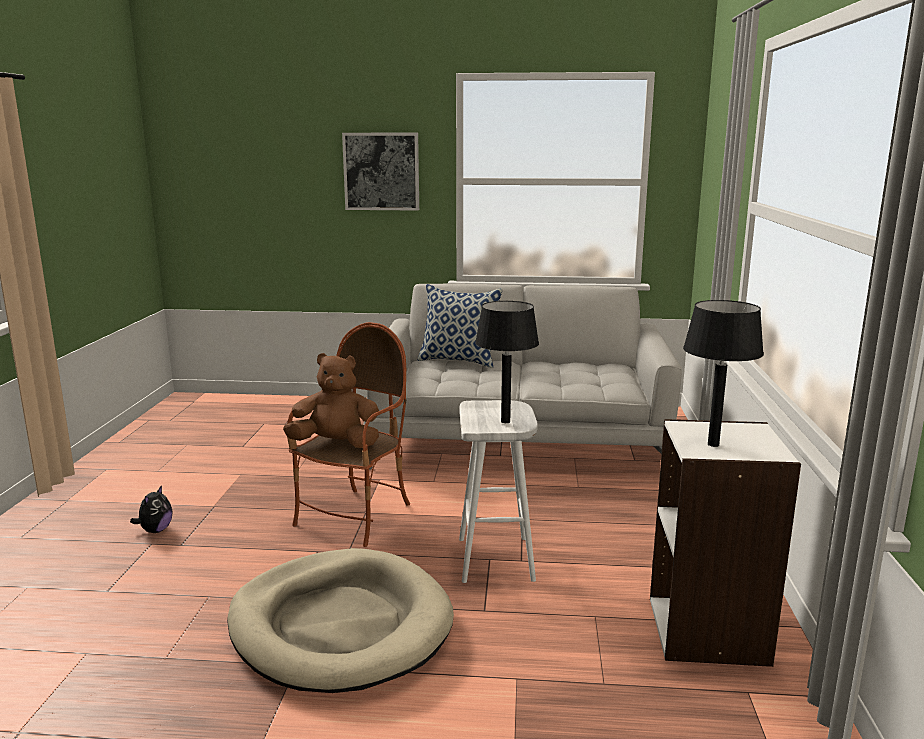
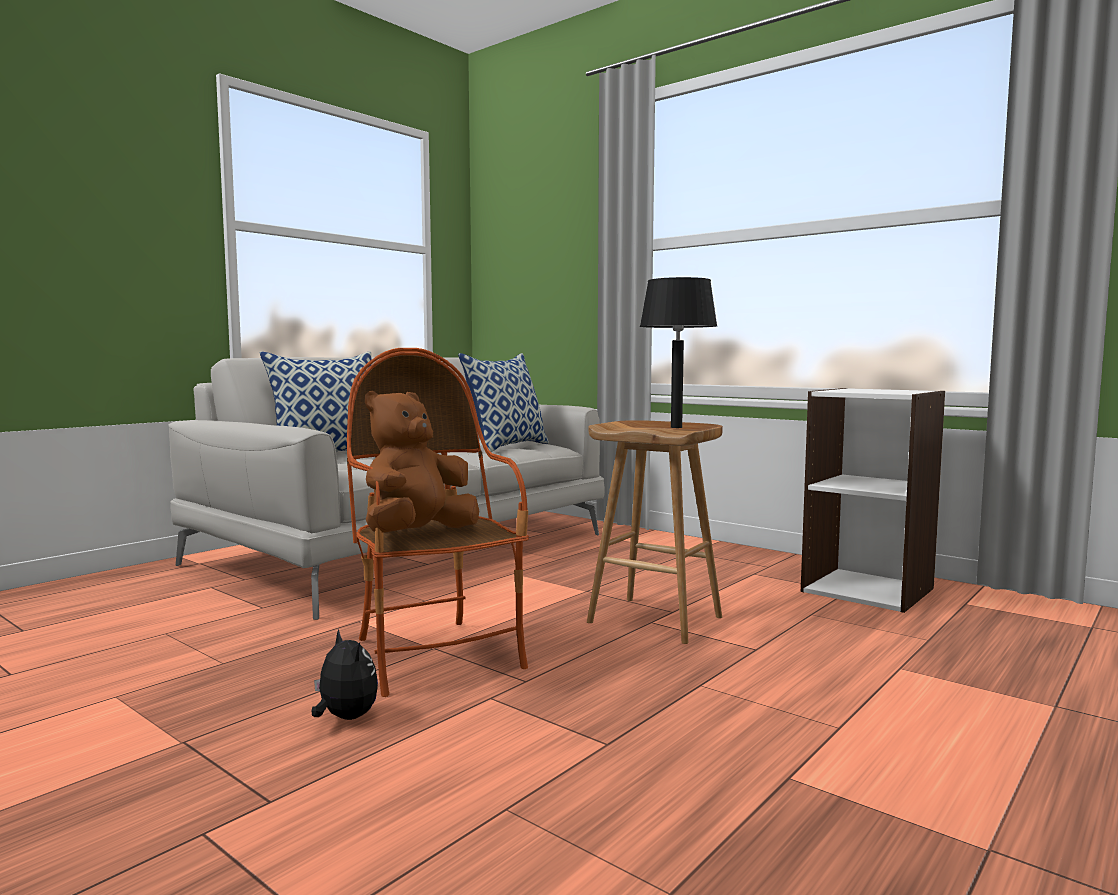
camera: 55 degrees left, 10 degrees down
plush toy [130,485,173,533] -> plush toy moved to [311,629,378,720]
beige dog bed [227,548,454,693] -> none
picture [342,133,419,211] -> none
white stool [459,400,538,583] -> brown stool [587,420,723,644]
black table lamp [683,300,764,447] -> none
none -> pillow [458,353,549,452]

